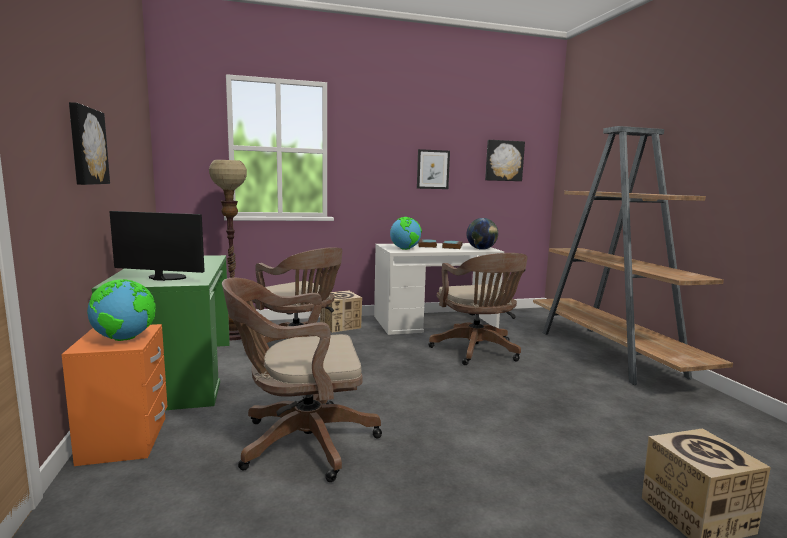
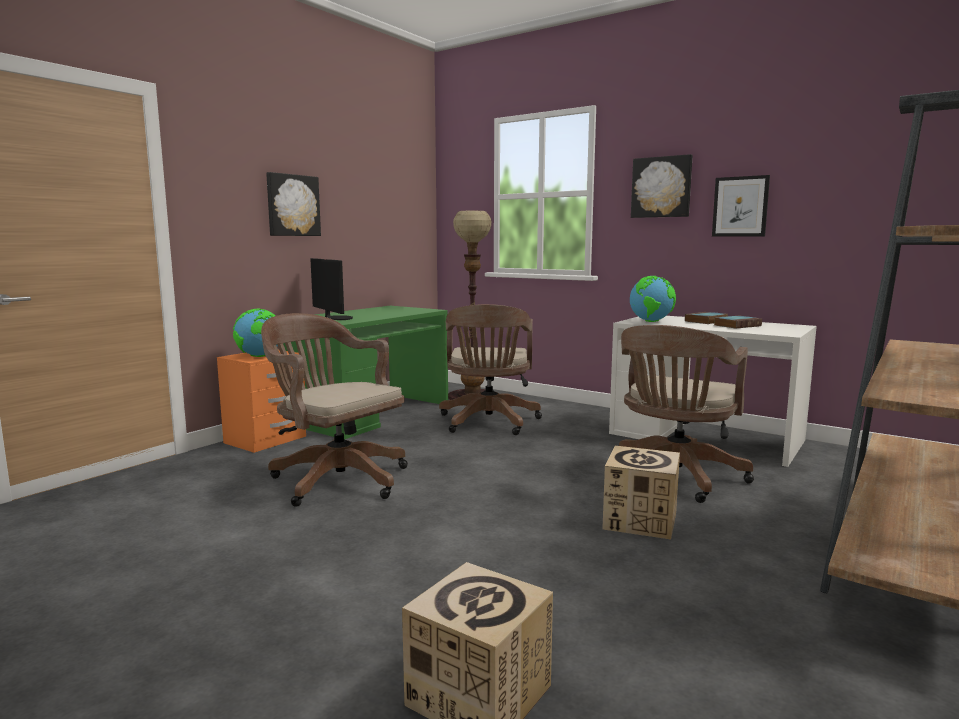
camera: 50 degrees right, 0 degrees up
cardboard box [320,291,362,333] -> cardboard box moved to [602,446,680,539]
globe [467,218,498,250] -> none
picture [485,140,525,181] -> picture moved to [631,154,693,218]

